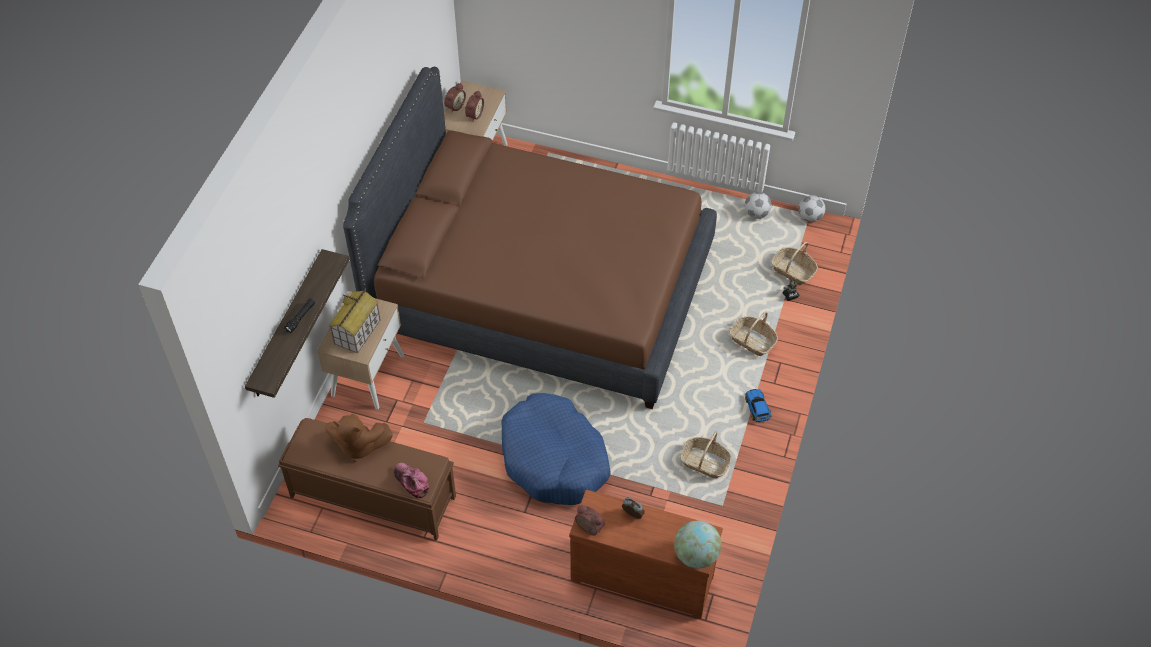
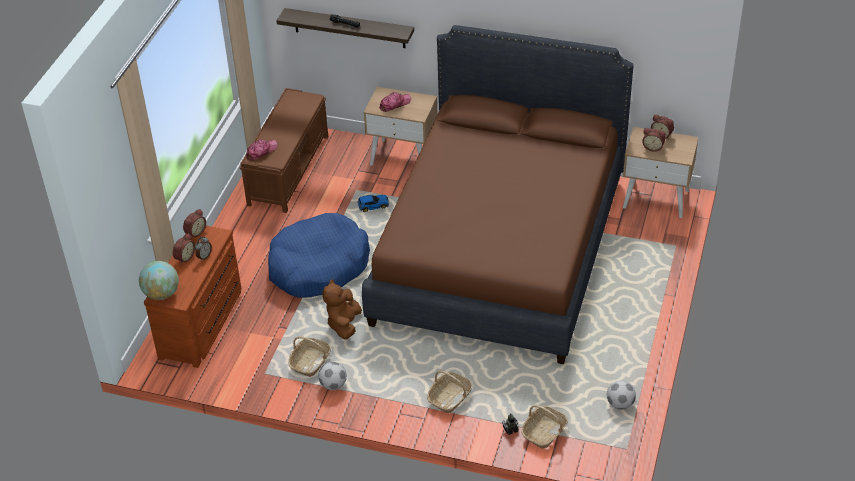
camera: 90 degrees right, 10 degrees down
brown plush toy [325,414,393,462] -> brown plush toy moved to [322,279,362,339]
toy house [329,289,381,354] -> cap [379,92,411,112]
toy car [745,389,771,422] -> toy car moved to [358,195,389,212]
football [798,195,825,222] -> football moved to [318,362,347,390]
none -> alarm clock [173,233,195,264]

